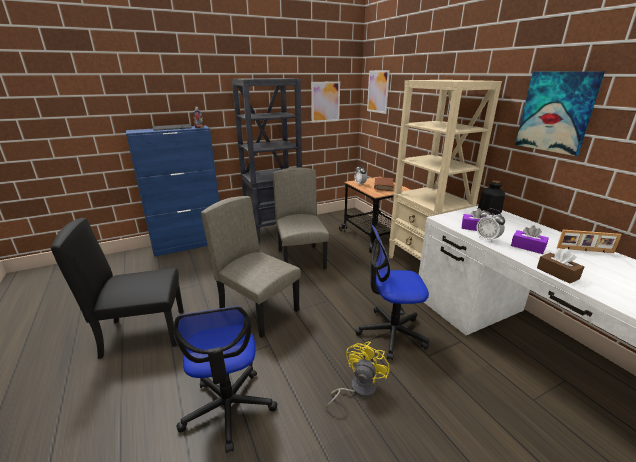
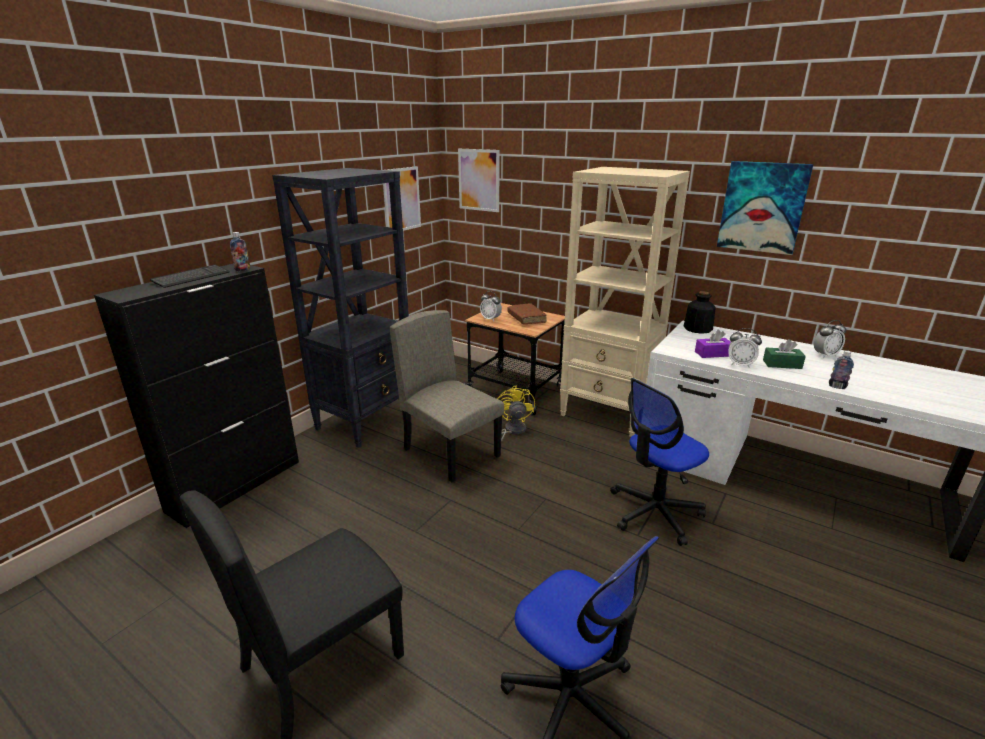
camera: 30 degrees left, 0 degrees up
blue cabinet [126,125,219,257] -> black cabinet [94,264,299,528]
beige chair [201,196,301,338] -> none
yellow fan [326,342,390,408] -> yellow fan moved to [497,385,535,442]
purple tissue box [511,225,549,254] -> green tissue box [763,339,806,369]
brown tissue box [537,248,584,284] -> bottle [829,350,854,389]
picture frame [557,230,622,253] -> alarm clock [814,320,846,358]

